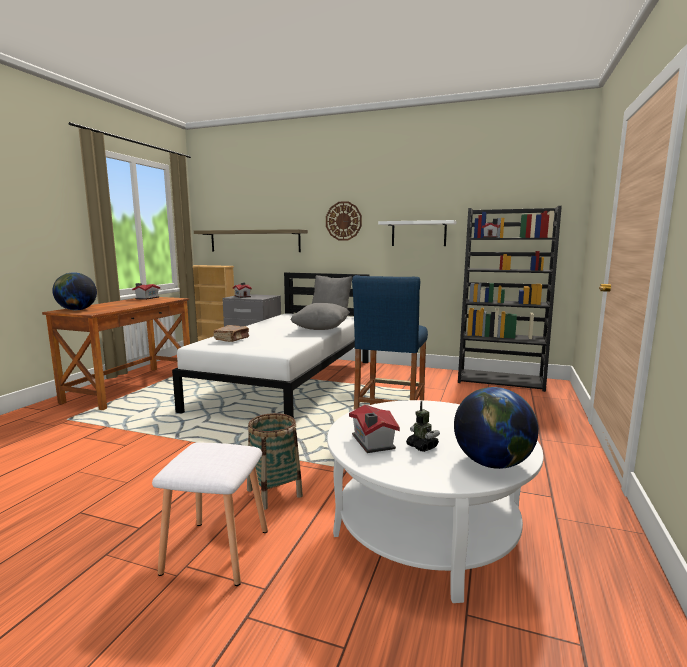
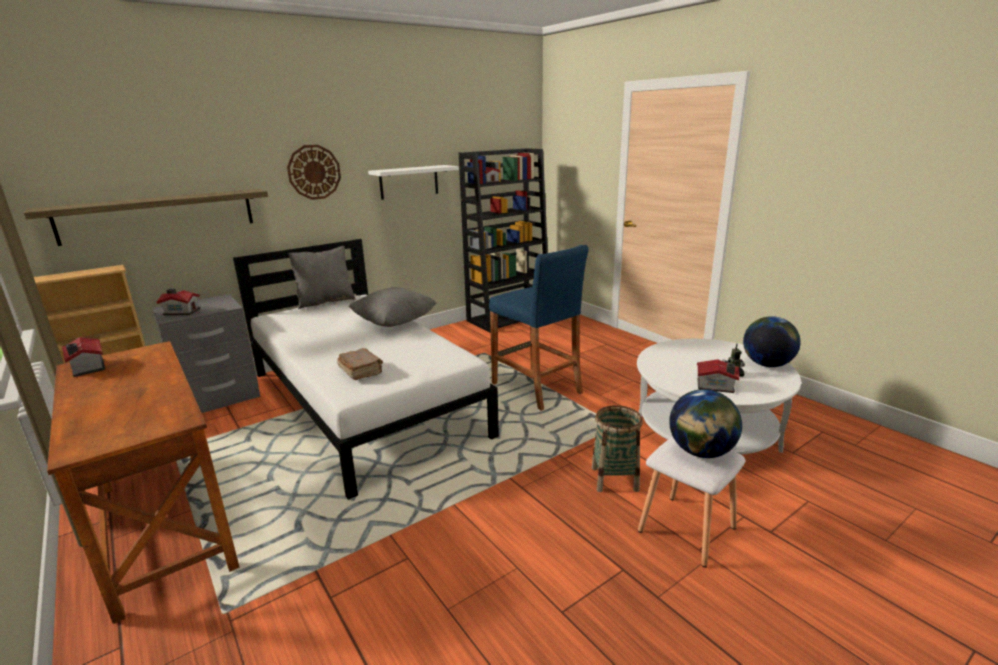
camera: 55 degrees left, 10 degrees up
globe [52,272,97,310] -> globe moved to [669,389,742,458]

